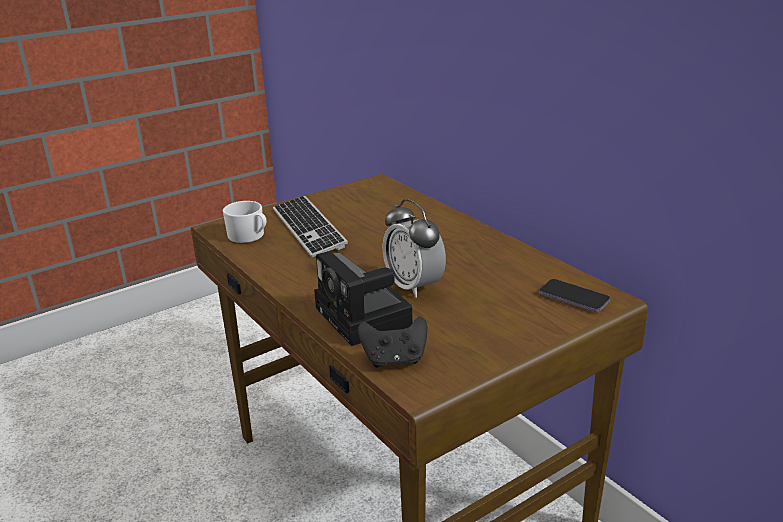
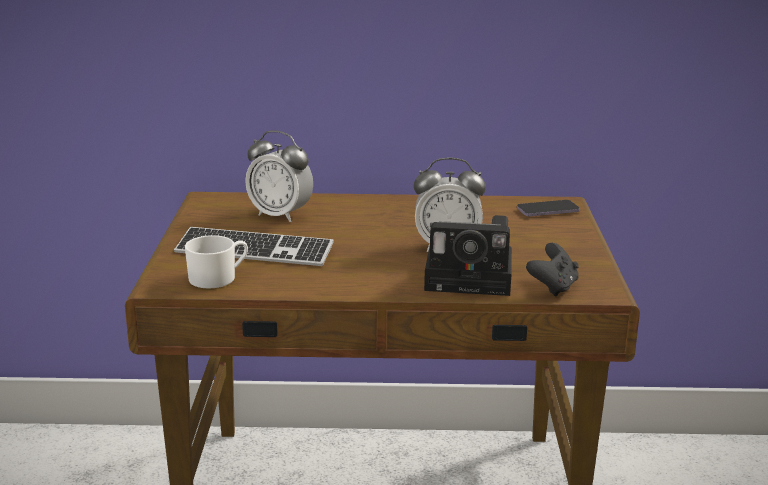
camera: 55 degrees left, 5 degrees down
none -> alarm clock [245,130,313,222]

